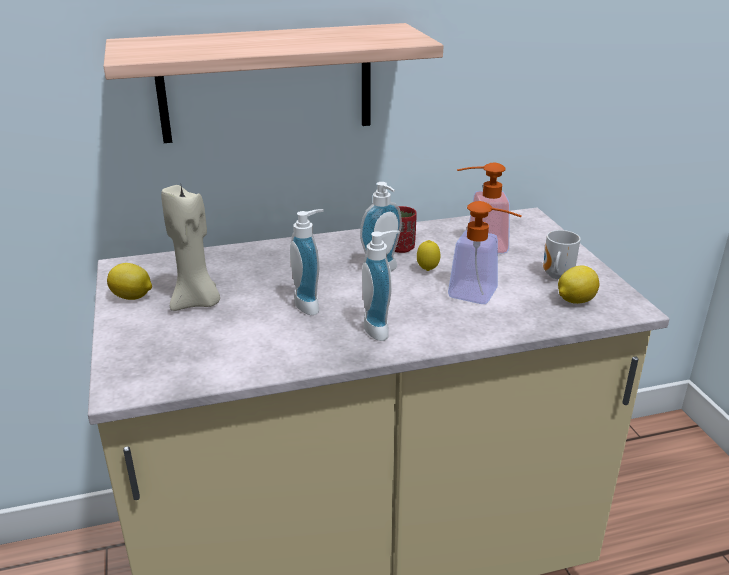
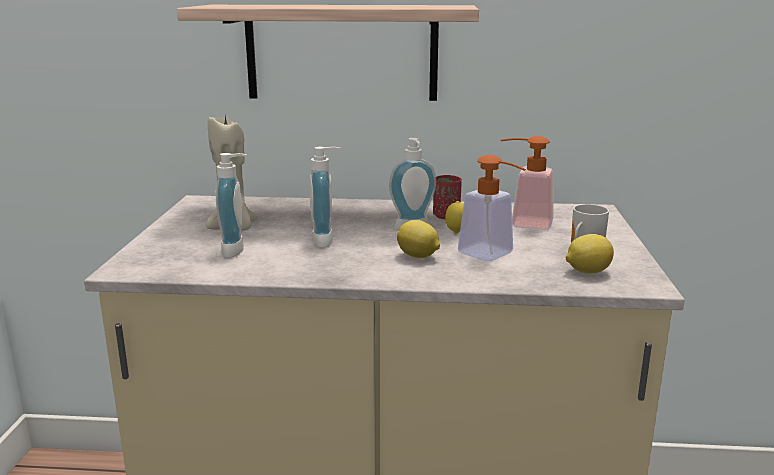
camera: 20 degrees right, 10 degrees down
lemon [107,263,152,300] -> lemon moved to [397,220,440,258]
soap dispenser [362,231,400,341] -> soap dispenser moved to [215,153,247,258]

